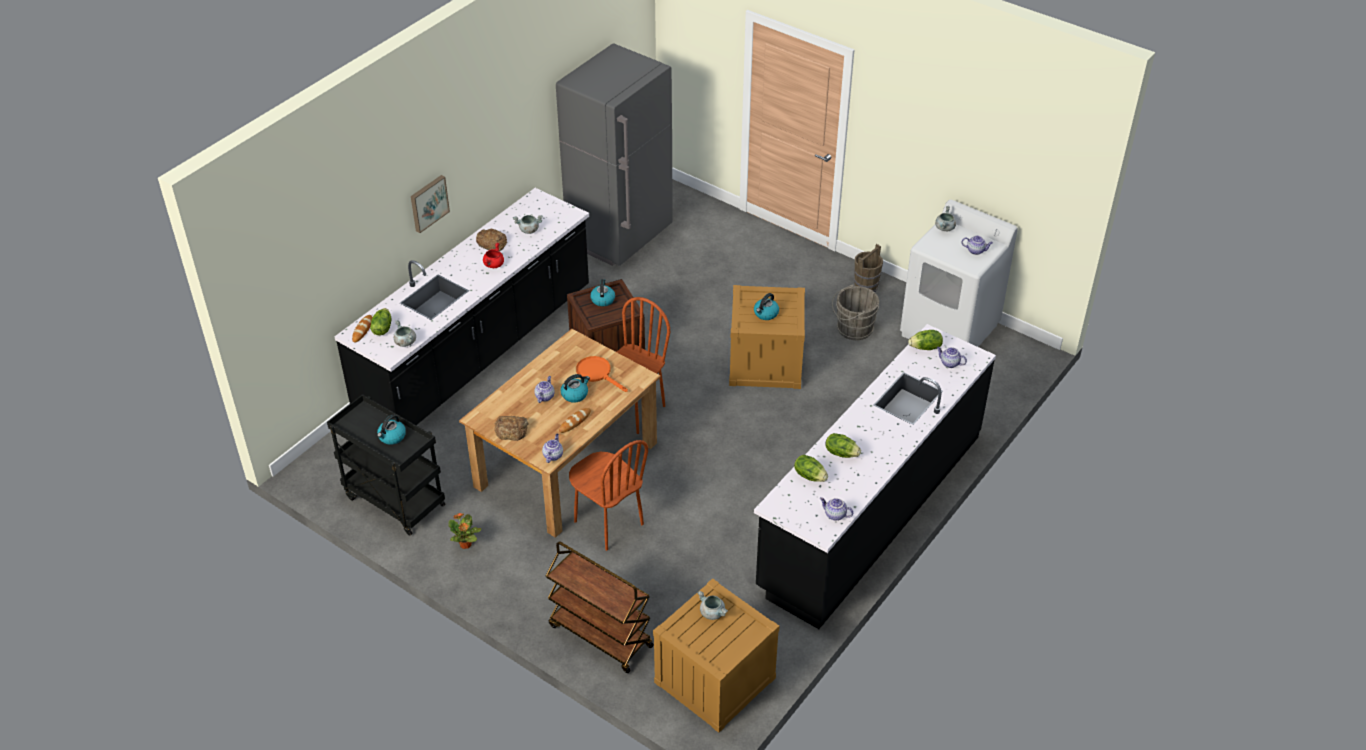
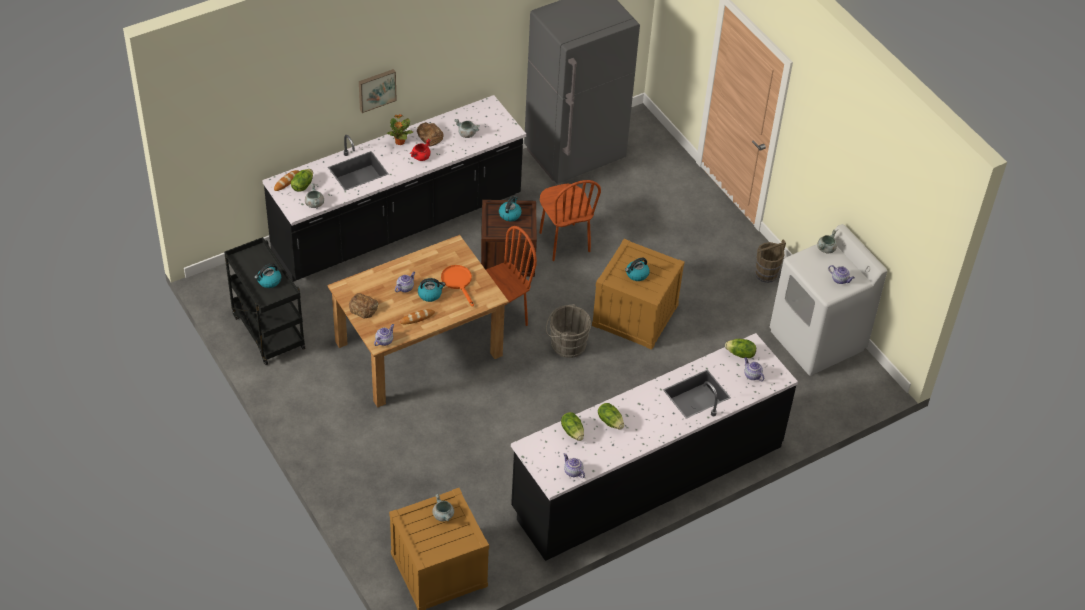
camera: 20 degrees right, 5 degrees up
potted plant [449,513,481,549] -> potted plant moved to [387,114,413,145]
brown cart [546,541,654,673] -> none
brown chair [569,440,648,551] -> brown chair moved to [539,180,601,261]
grey bucket [832,285,879,340] -> grey bucket moved to [546,304,591,358]

